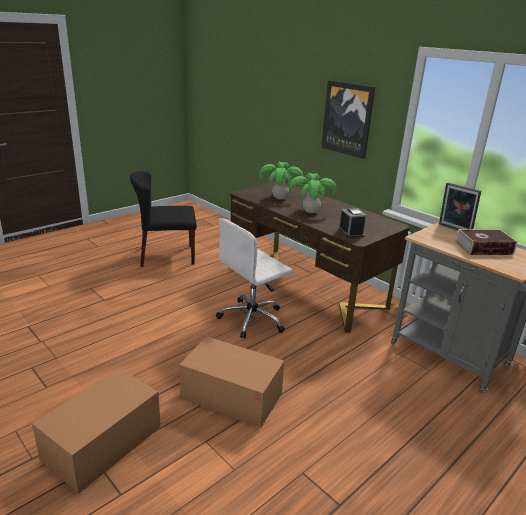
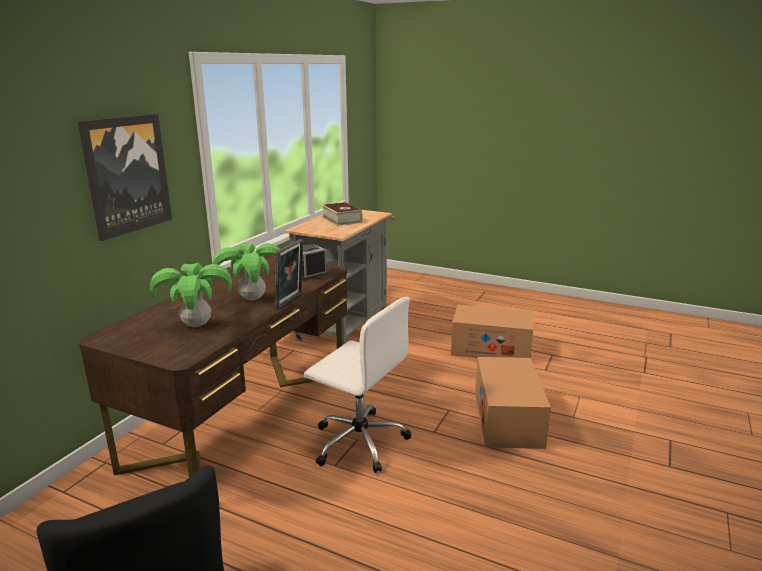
camera: 110 degrees left, 5 degrees down
cardboard box [32,368,161,494] -> cardboard box moved to [451,305,533,358]
picture frame [439,182,481,230] -> picture frame moved to [275,239,303,309]

